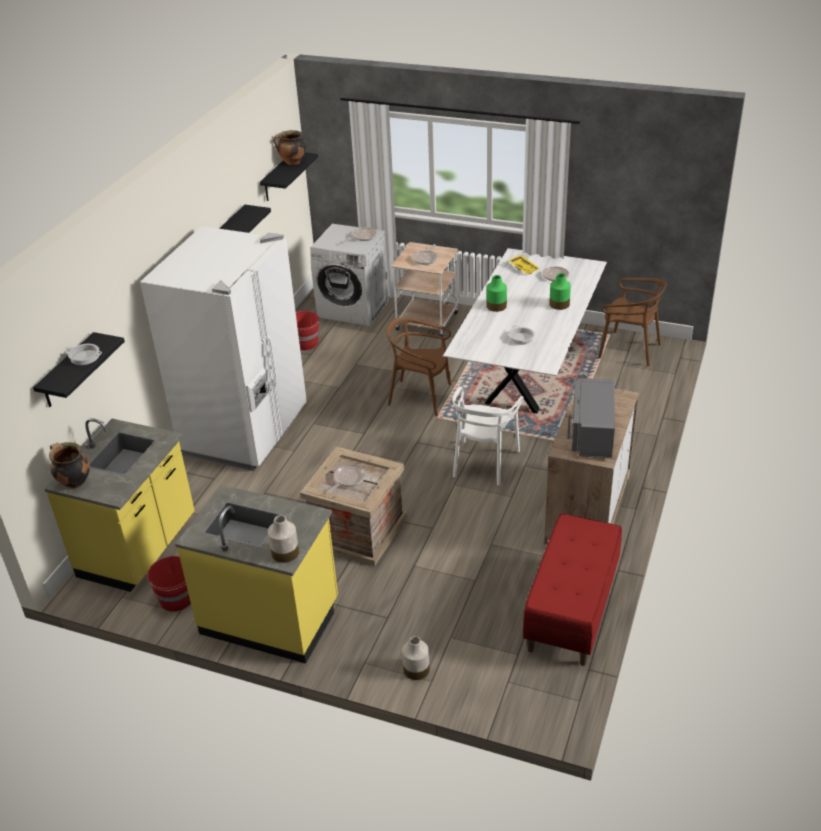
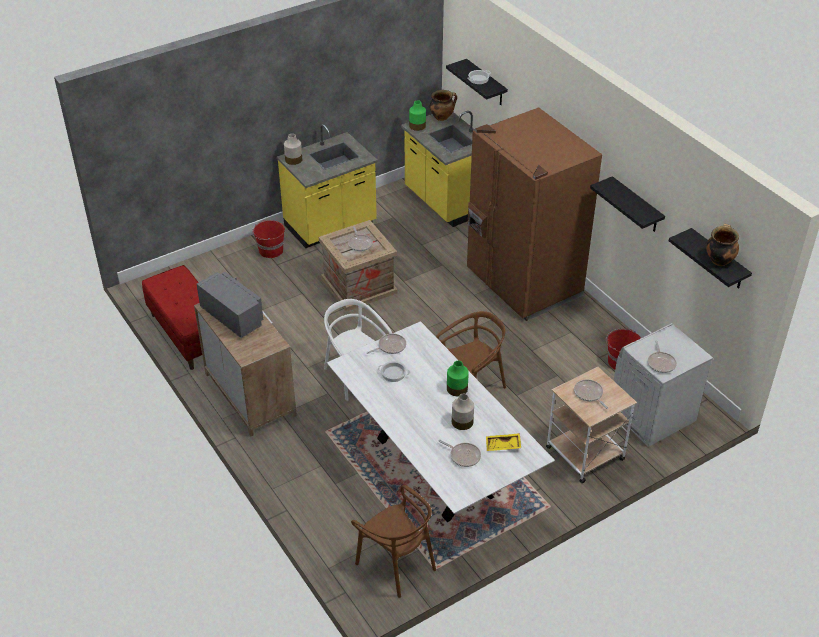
camera: 125 degrees right, 5 degrees up
white fridge [140,226,307,471] -> brown fridge [467,107,602,321]
red bucket [147,556,191,612] -> red bucket moved to [252,220,285,258]
beige vase [402,636,430,680] -> beige vase moved to [452,394,474,430]
green vase [549,273,571,310] -> green vase moved to [409,100,426,131]
brown chair [598,278,666,366] -> brown chair turned 105 degrees counterclockwise [351,485,436,598]
none -> frying pan [367,334,406,354]

